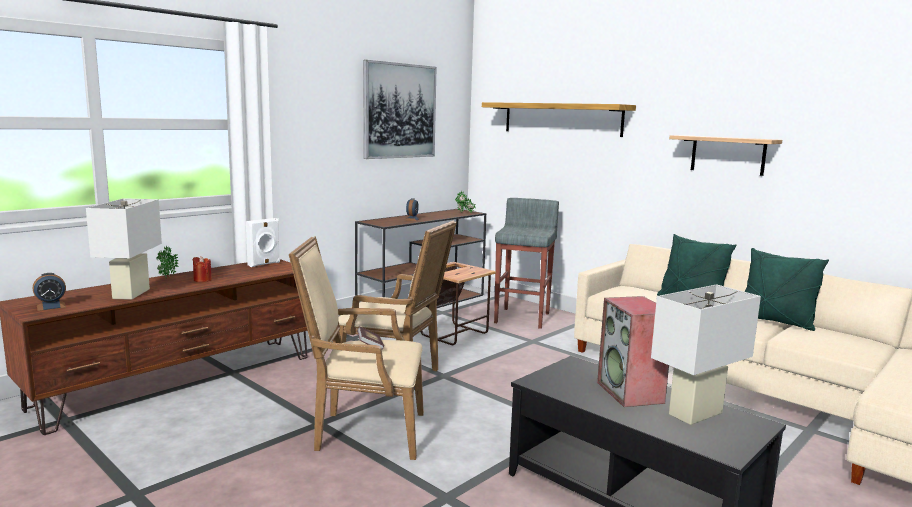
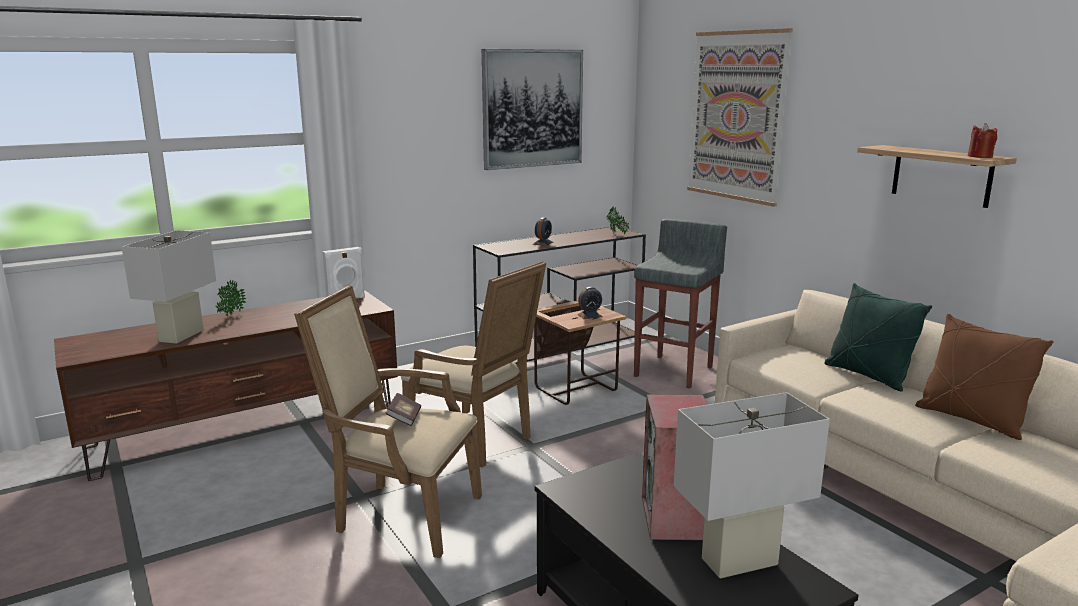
camera: 15 degrees right, 5 degrees up
alarm clock [33,273,66,311] -> alarm clock moved to [577,287,602,319]
red candle [193,256,212,282] -> red candle moved to [968,123,997,158]
shelf [482,102,636,137] -> picture [687,28,793,207]
green pillow [745,248,829,331] -> brown pillow [915,314,1053,440]

